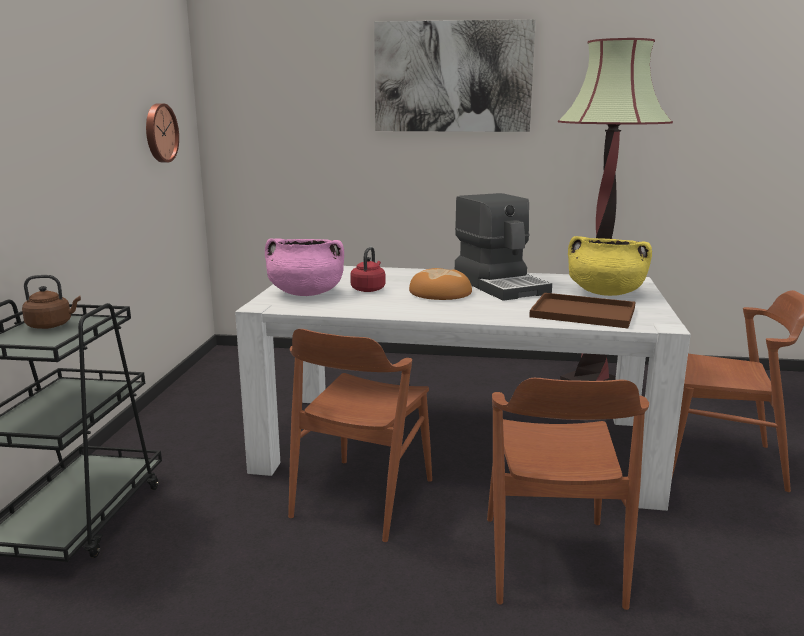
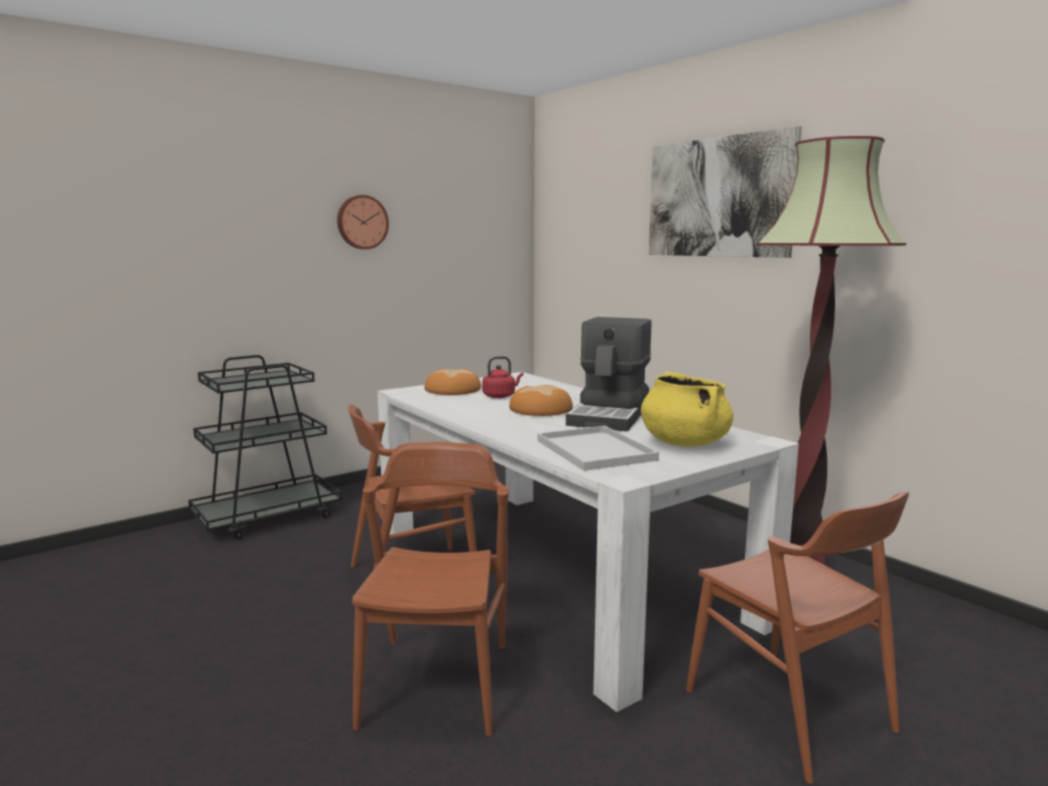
camera: 45 degrees right, 5 degrees down
brown kettle [22,275,81,329] -> none
wall clock [146,103,179,162] -> wall clock moved to [337,195,389,249]
pink cooking pot [265,238,344,296] -> bread [424,369,481,395]
brown chair [487,378,649,610] -> brown chair turned 135 degrees clockwise [352,442,509,736]
brown tray [529,293,635,328] -> white tray [537,426,659,471]

